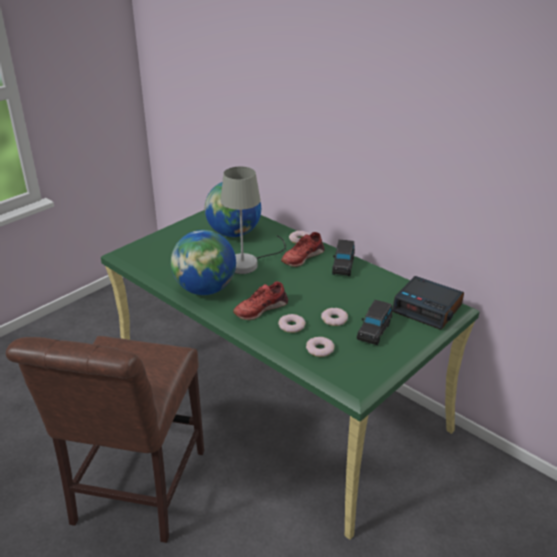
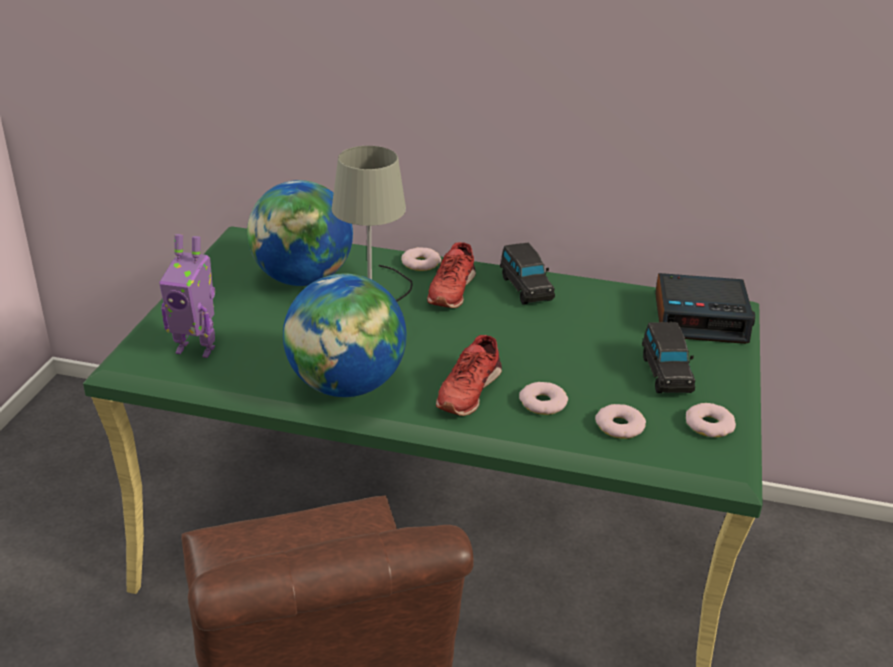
camera: 30 degrees left, 0 degrees up
donut [321,308,348,326] -> donut moved to [686,403,736,437]
none -> toy robot [159,234,215,358]

